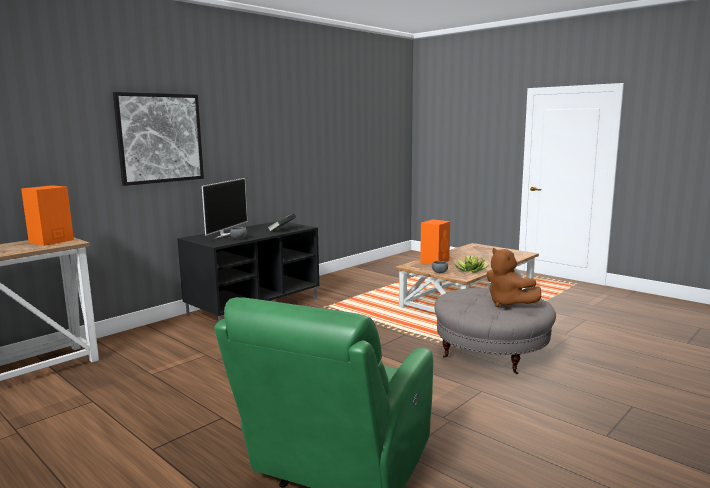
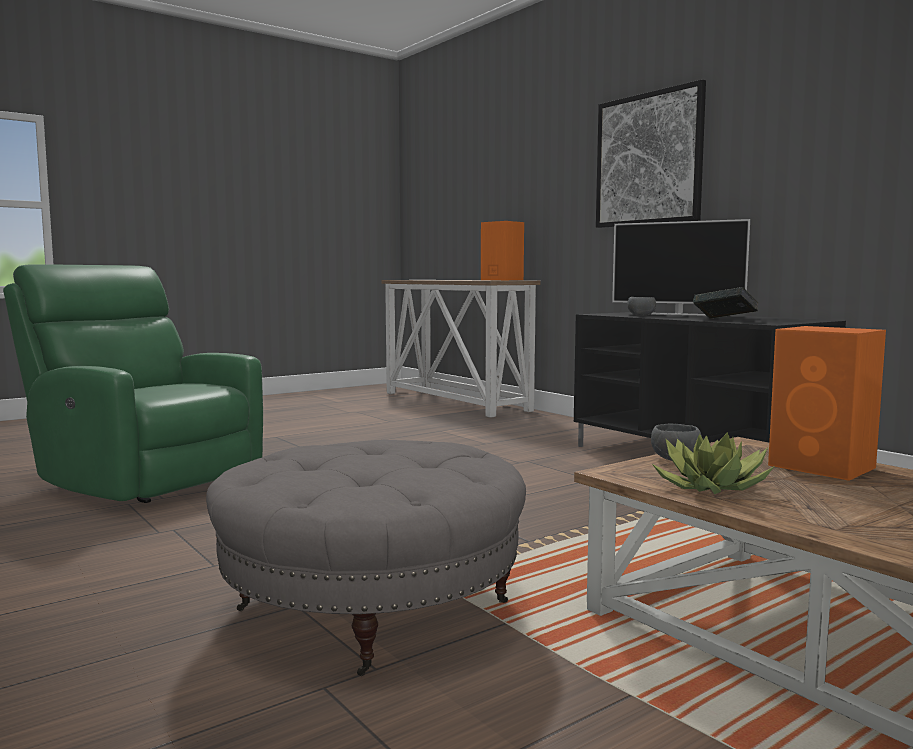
camera: 100 degrees right, 5 degrees down
brown plush toy [487,248,541,307] -> none

